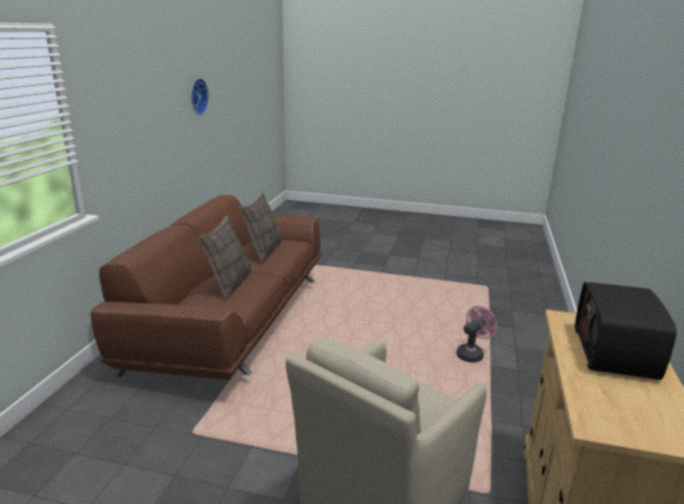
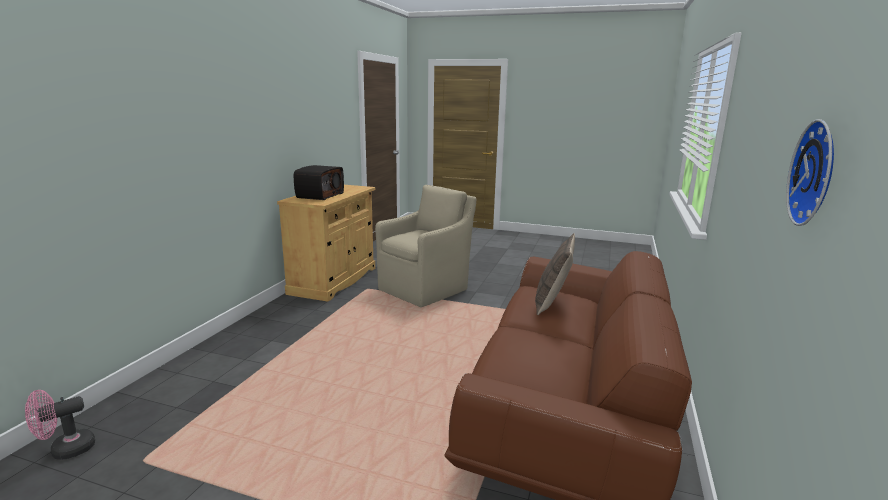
camera: 175 degrees left, 5 degrees down
pillow [240,191,282,262] -> none
pink fan [456,306,497,363] -> pink fan moved to [25,390,95,459]

